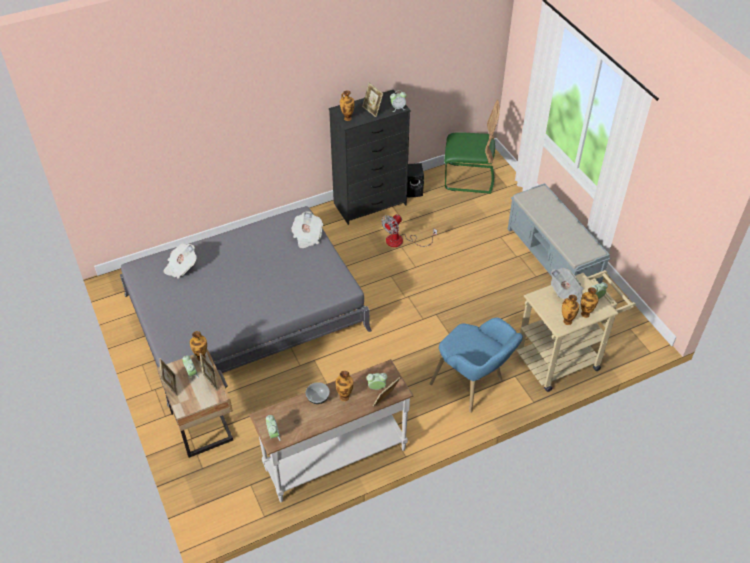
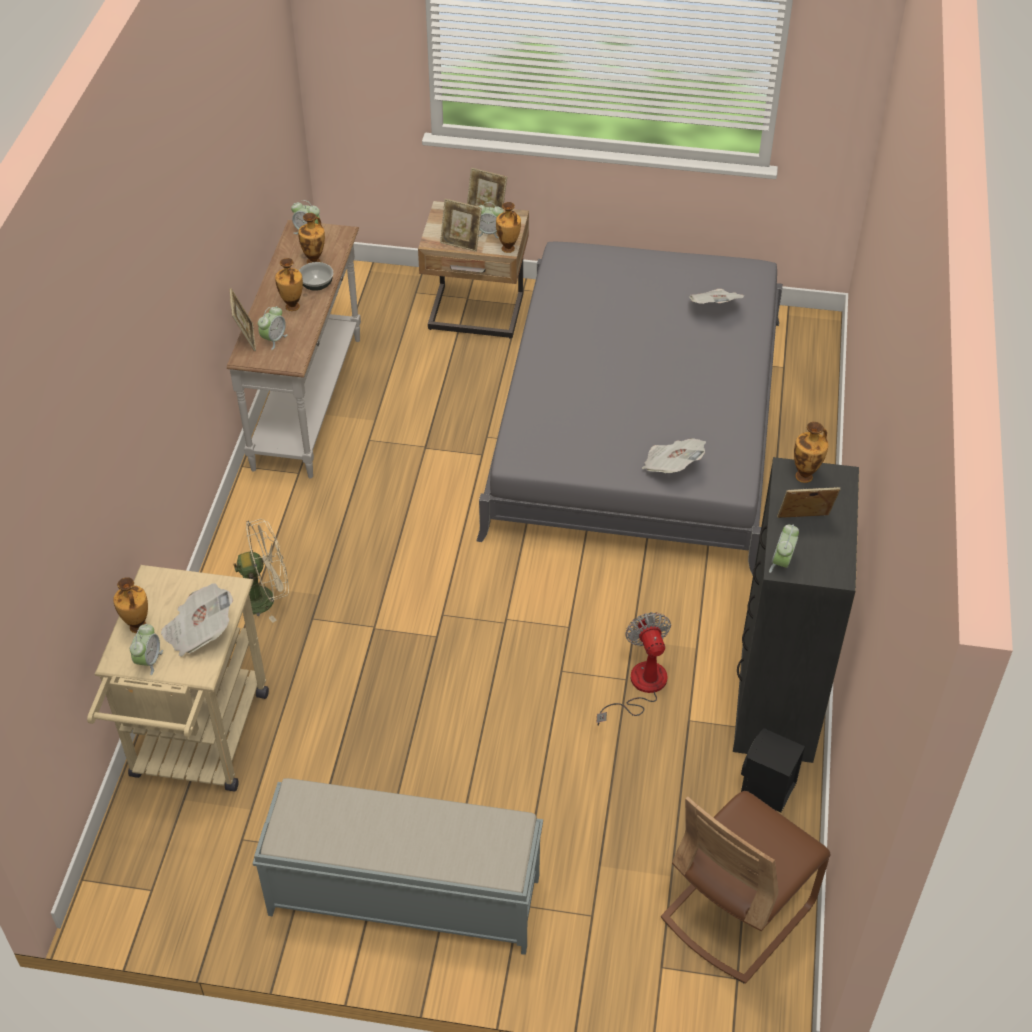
camera: 125 degrees right, 0 degrees up
blue armchair [430,318,523,413] -> beige fan [233,519,289,623]
green chair [444,99,500,194] -> brown chair [661,791,830,984]
vase [562,295,579,325] -> vase moved to [298,213,325,264]

